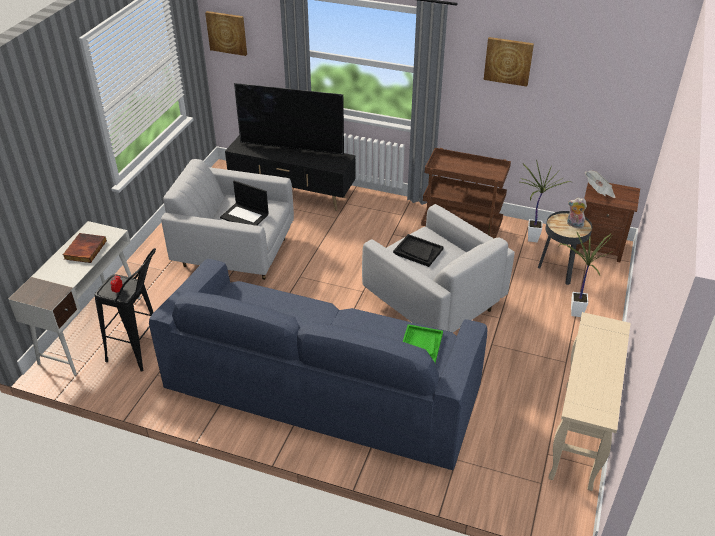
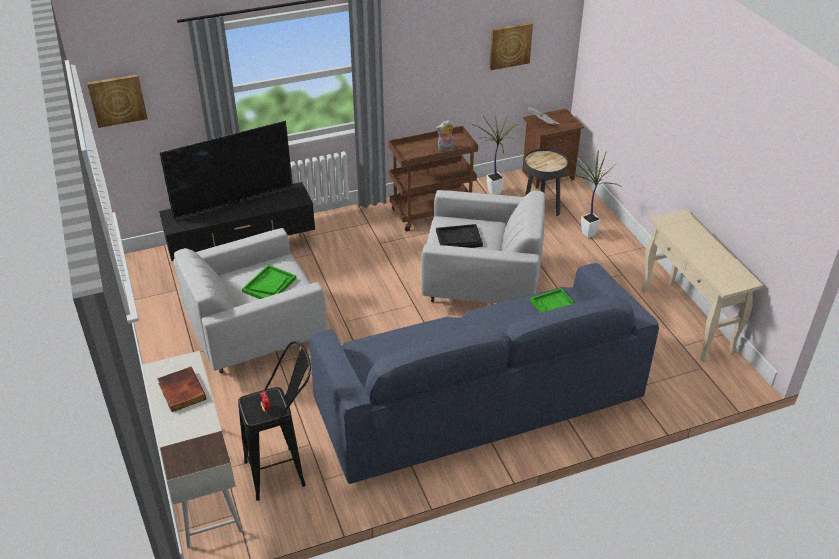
camera: 40 degrees left, 0 degrees up
laptop [220,181,269,226] -> green tray [242,265,296,299]
picture [484,37,534,87] -> picture moved to [489,22,533,70]
plush toy [567,198,587,228] -> plush toy moved to [436,120,454,151]

